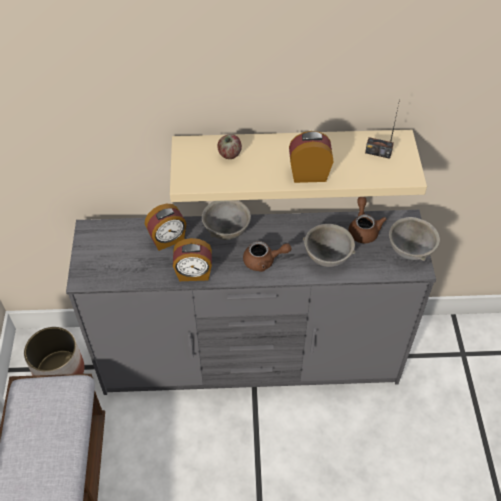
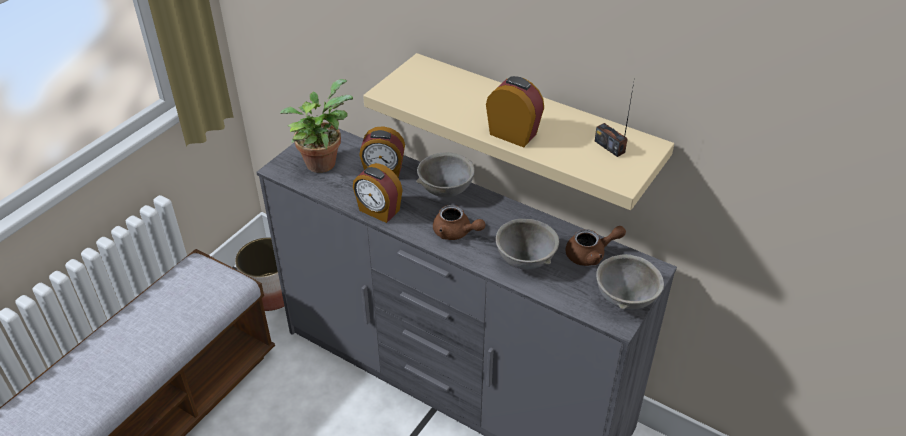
camera: 35 degrees right, 10 degrees down
apple [217,134,242,159] -> none
brown teapot [349,197,387,243] -> brown teapot turned 45 degrees clockwise [566,226,626,266]
none -> potted plant [280,79,353,173]

